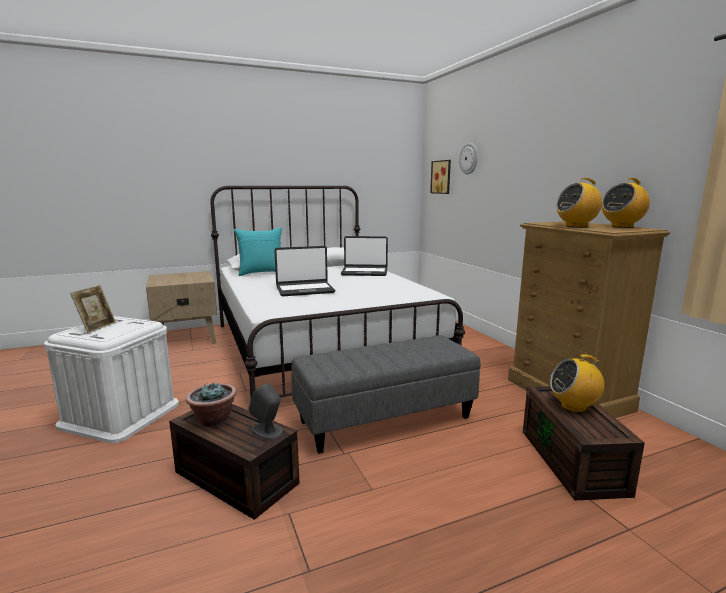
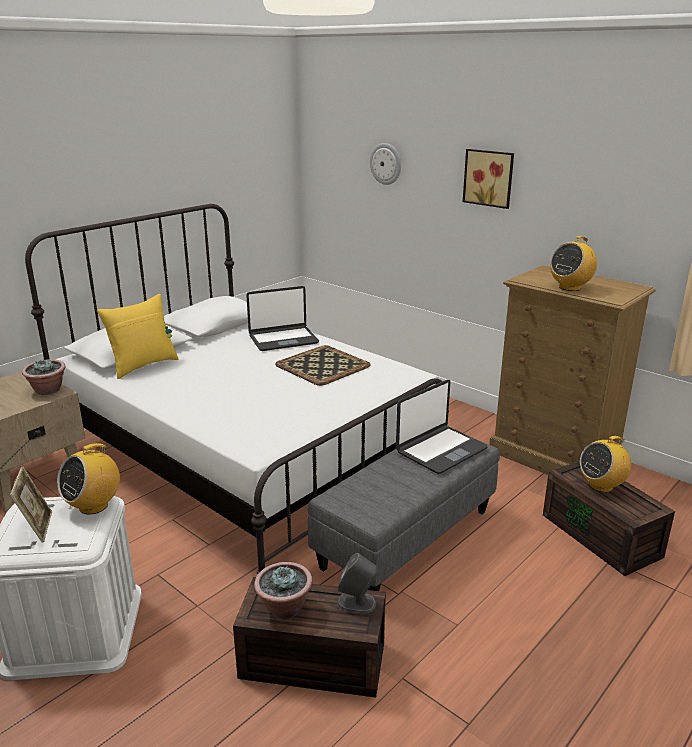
camera: 25 degrees left, 10 degrees up
turquoise pillow [234,227,282,276] -> yellow pillow [97,294,179,379]
laptop [274,246,335,296] -> laptop moved to [396,380,488,474]
picture [430,160,451,194] -> picture moved to [463,149,514,209]
radio [602,178,650,228] -> radio moved to [57,443,120,515]
none -> potted plant [22,359,65,395]
none -> tray [275,345,371,386]

